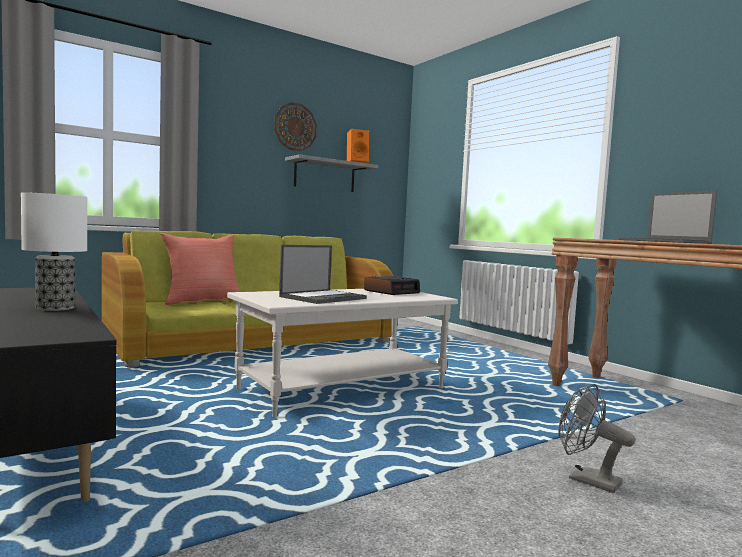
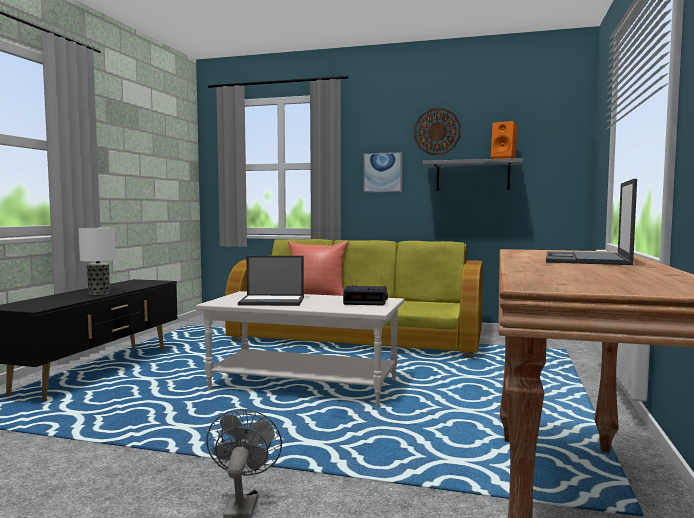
camera: 50 degrees right, 0 degrees up
none -> picture [363,152,402,192]

